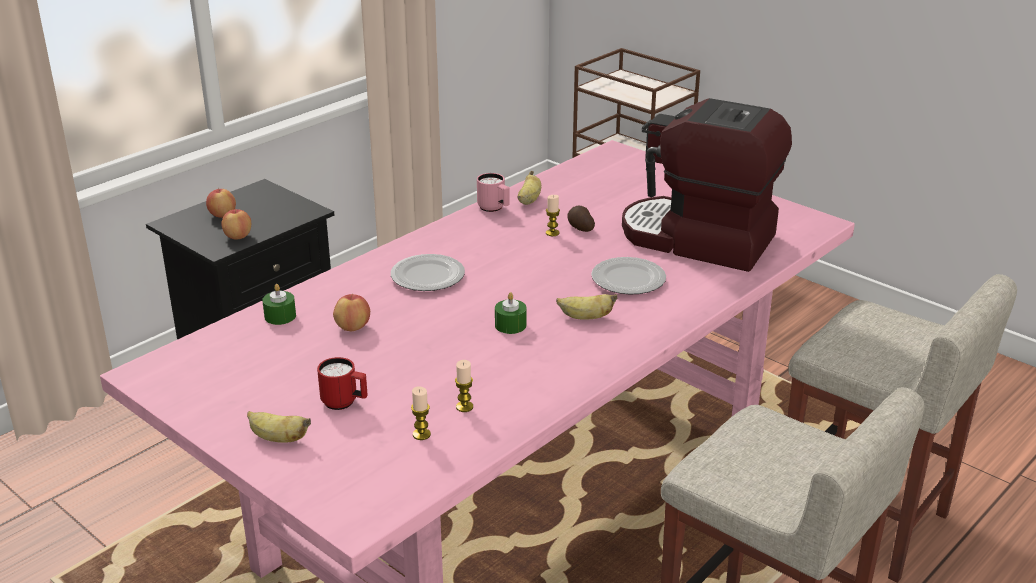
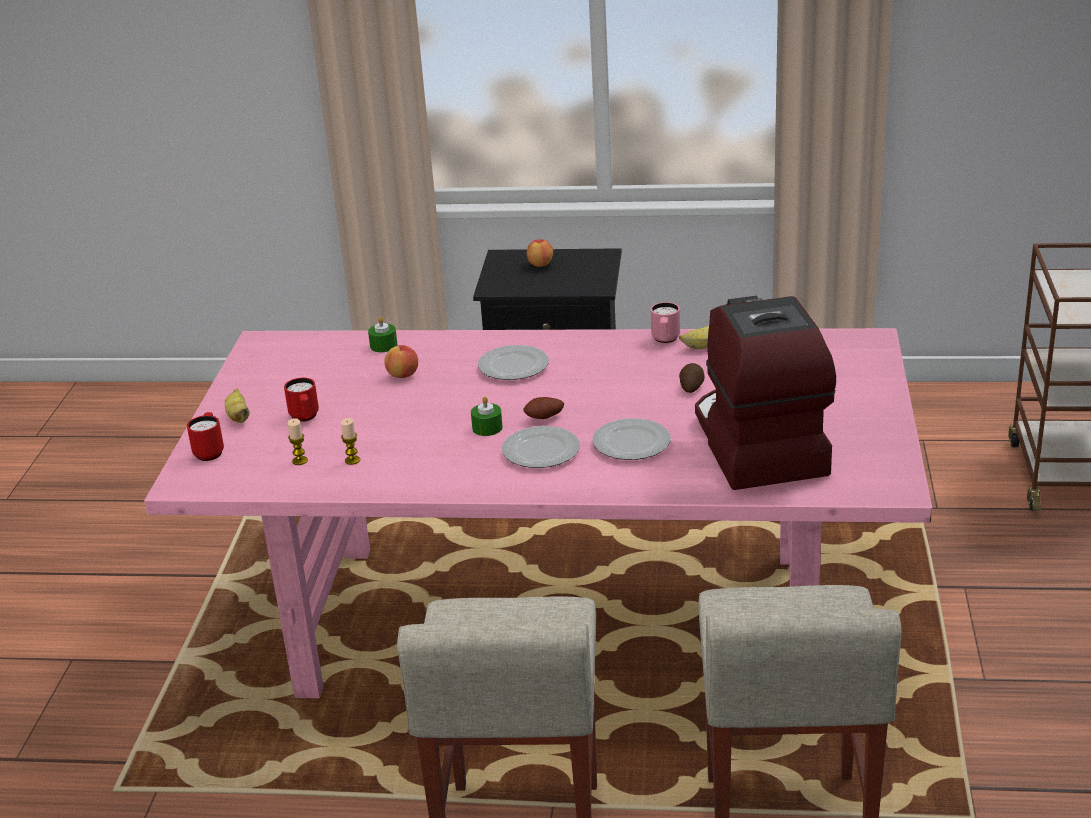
camera: 55 degrees right, 0 degrees up
apple [221,208,251,240] -> none
candle [546,195,560,236] -> none
banana [556,294,617,320] -> plate [502,426,580,468]
none -> red mug [187,412,224,461]
none -> potato [523,397,564,419]

